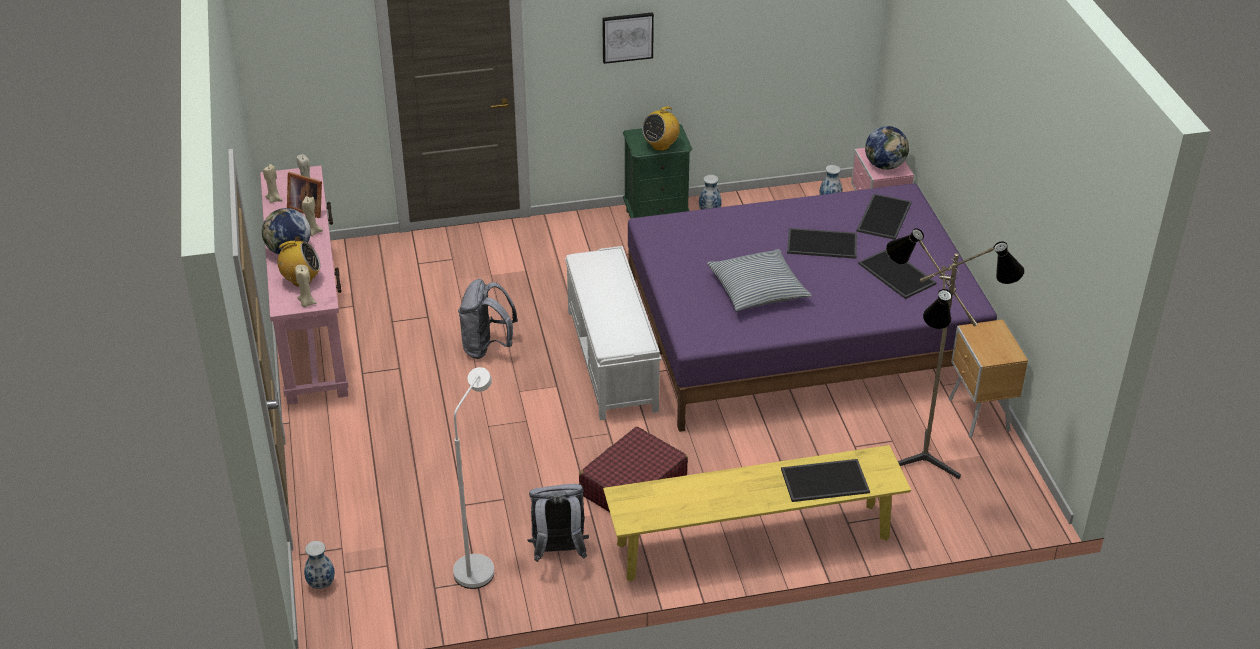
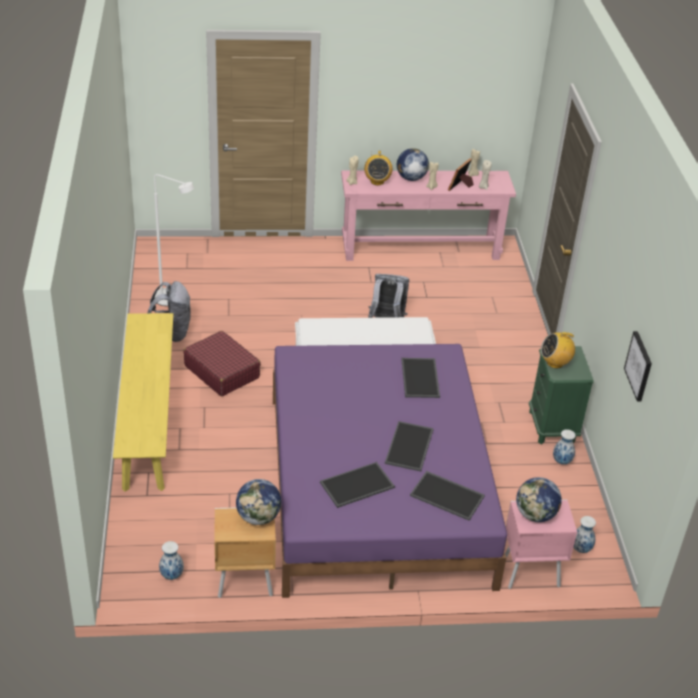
camera: 95 degrees right, 0 degrees up
vase [304,541,335,589] -> vase moved to [159,541,184,580]
picture [602,12,654,64] -> picture moved to [624,331,652,401]
radio [642,106,680,151] -> radio turned 60 degrees counterclockwise [541,332,575,368]
pillow [707,249,812,311] -> none
tray [781,459,870,502] -> tray moved to [401,358,440,398]
floor lamp [886,228,1025,479] -> none
none -> globe [236,479,281,525]

